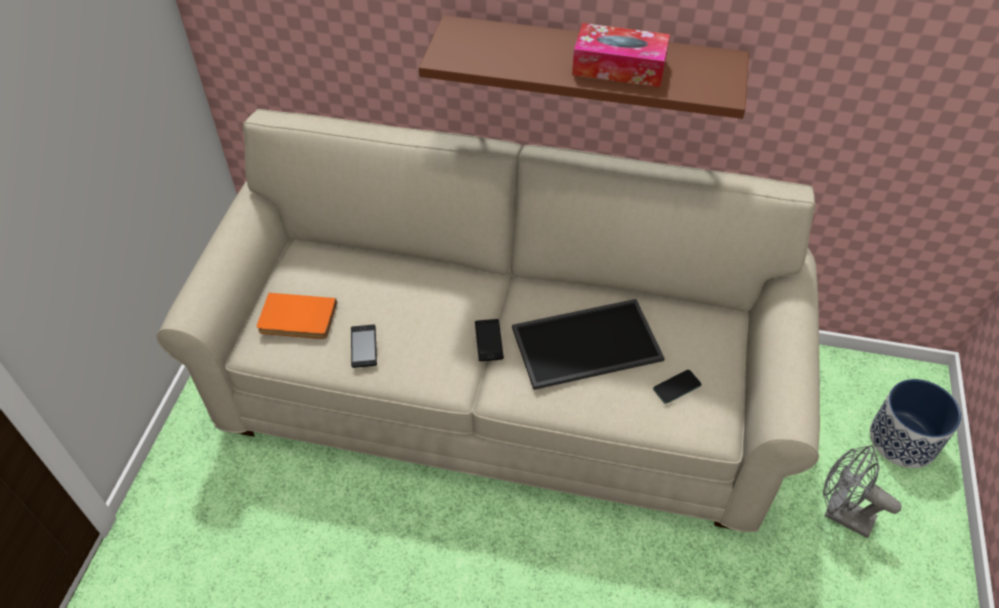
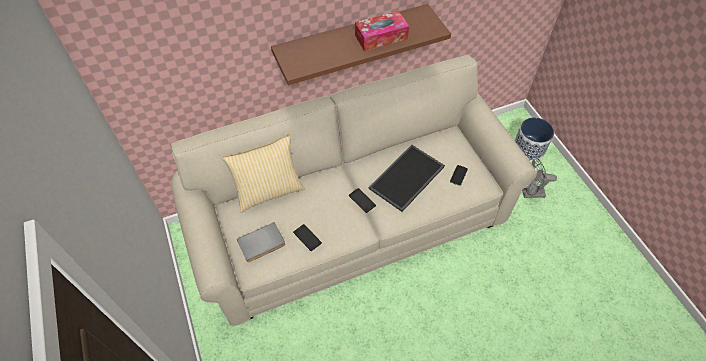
camera: 35 degrees left, 5 degrees up
orange book [257,293,337,339] -> grey book [237,222,285,262]
none -> pillow [223,134,305,212]

